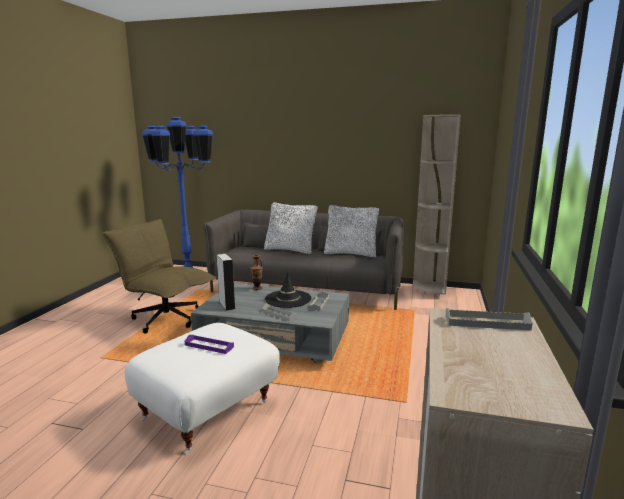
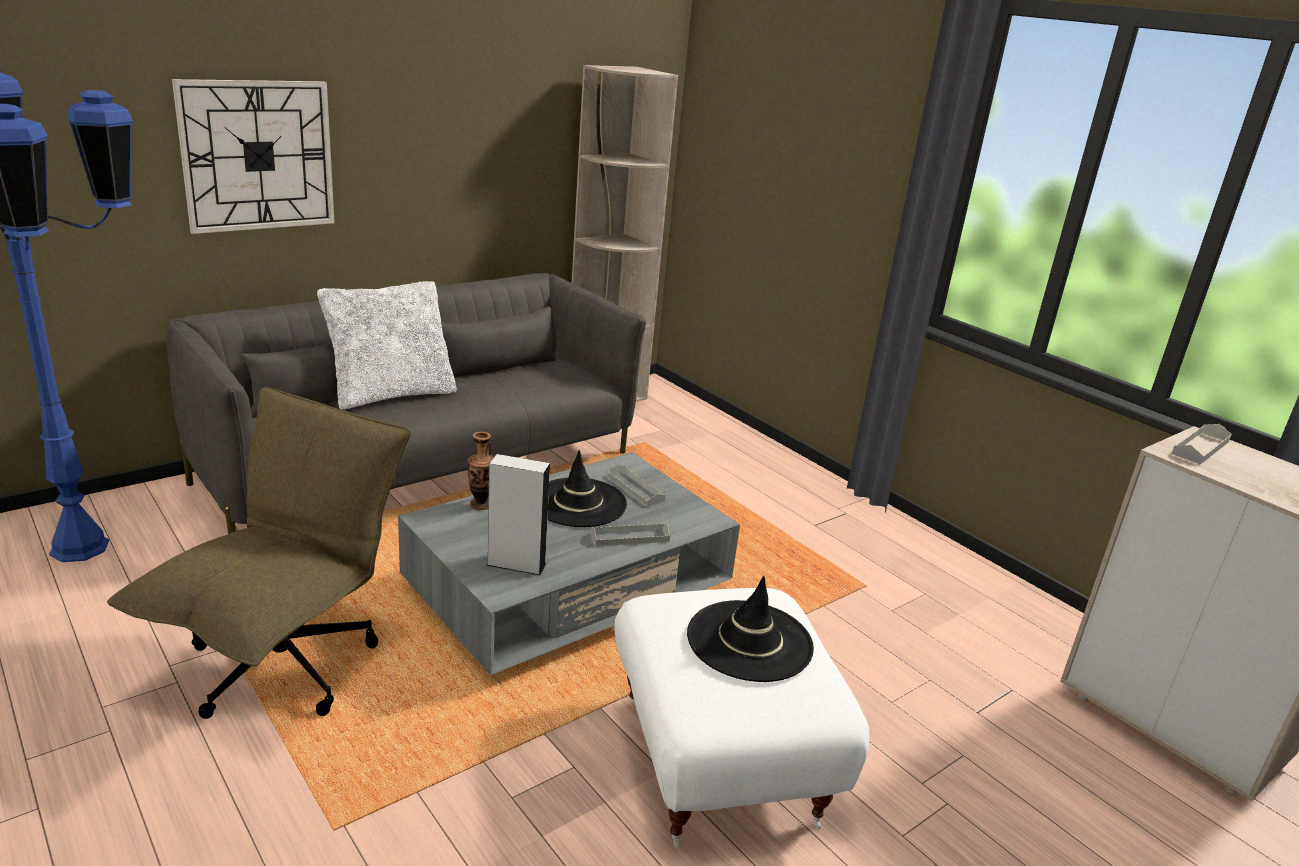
camera: 55 degrees left, 10 degrees up
beige office chair [102,219,217,333] -> beige office chair turned 135 degrees clockwise [107,387,411,719]
purple tray [185,335,234,354] -> black hat [687,576,814,682]
white pillow [324,205,379,257] -> none
none -> wall clock [172,79,335,234]

